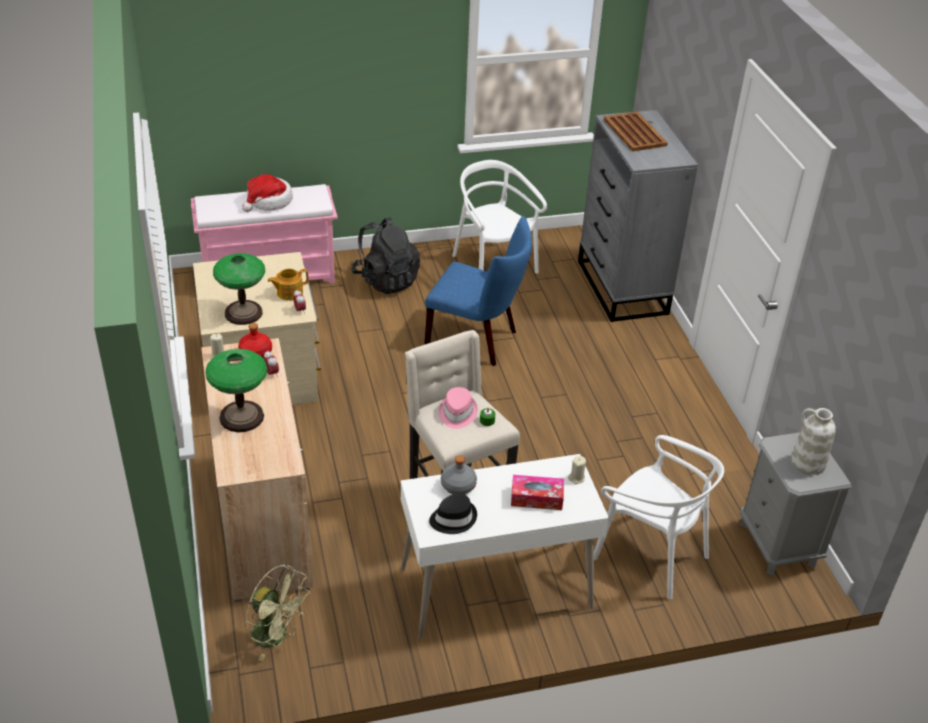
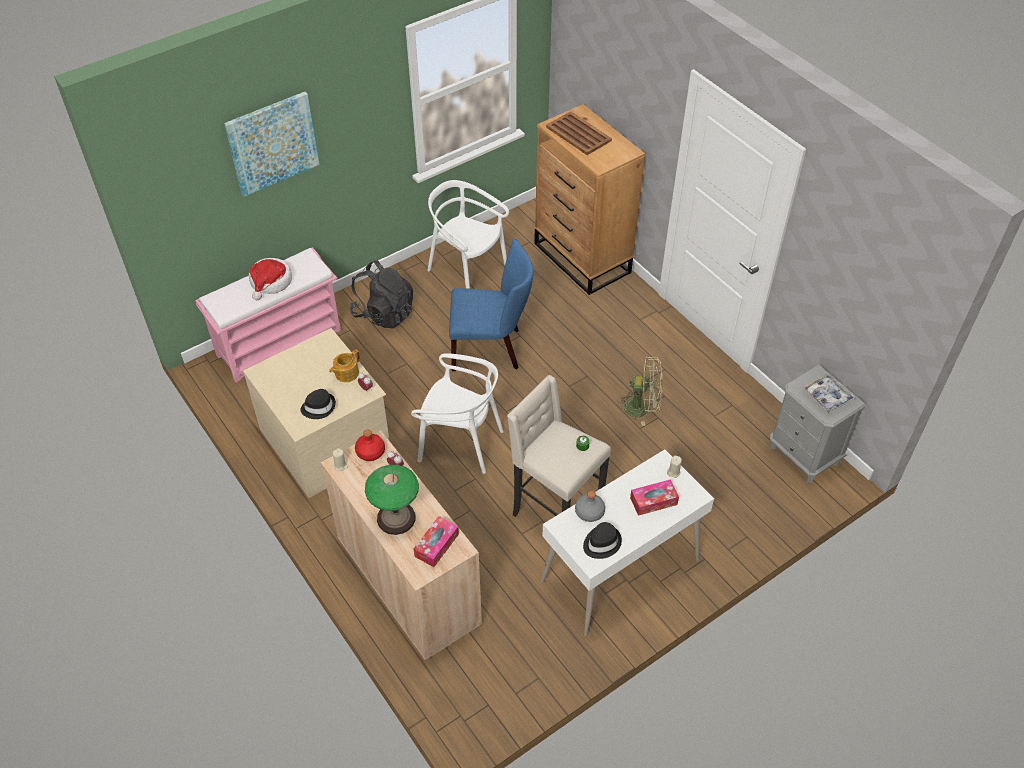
camera: 20 degrees left, 10 degrees up
table lamp [213,253,265,325] -> black hat [300,389,336,419]
green fan [246,564,310,661] -> green fan moved to [617,356,663,426]
pink hat [439,387,477,429] -> none
grey dresser [578,110,698,322] -> brown dresser [534,104,645,295]
white chair [594,435,724,599] -> white chair moved to [411,353,504,474]
white vase [791,408,836,475] -> tray [802,374,856,413]
none -> picture [224,92,319,197]
none -> tissue box [413,516,459,567]

